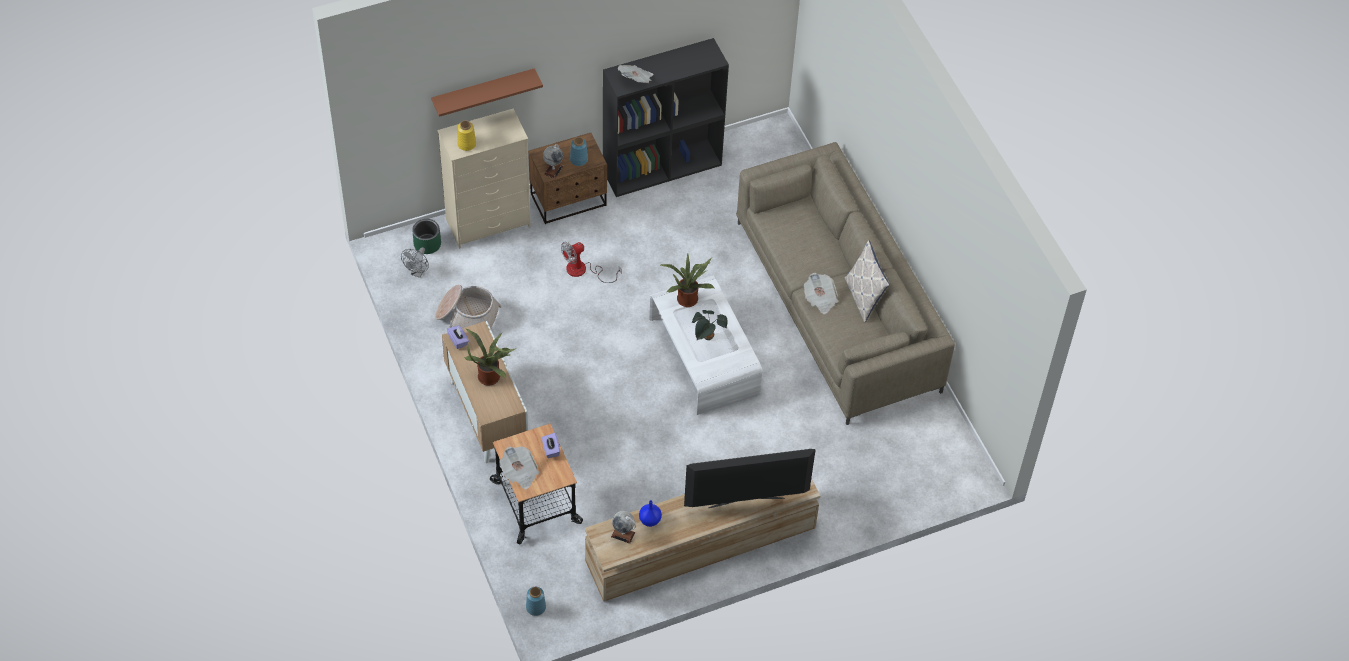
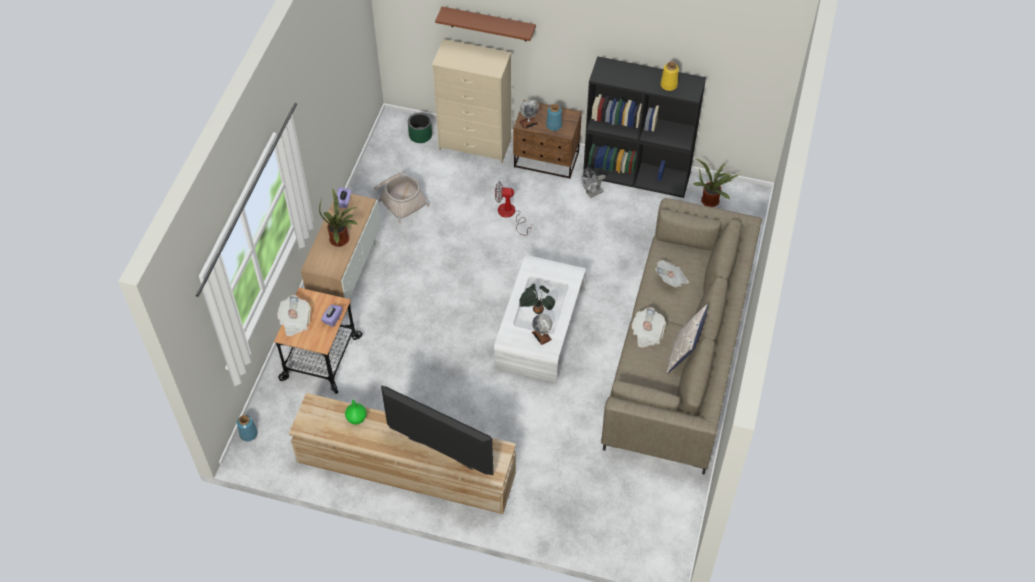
camera: 40 degrees right, 0 degrees up
grey fan [401,247,429,278] -> grey fan moved to [582,168,606,198]
yellow vase [457,120,476,151] -> yellow vase moved to [660,62,679,91]
globe [611,511,636,544] -> globe moved to [532,314,552,345]
newspaper [618,65,654,83] -> newspaper moved to [655,260,689,288]
blue vase [639,500,662,527] -> green vase [345,400,367,425]
potted plant [661,254,714,307] -> potted plant moved to [693,159,738,207]

